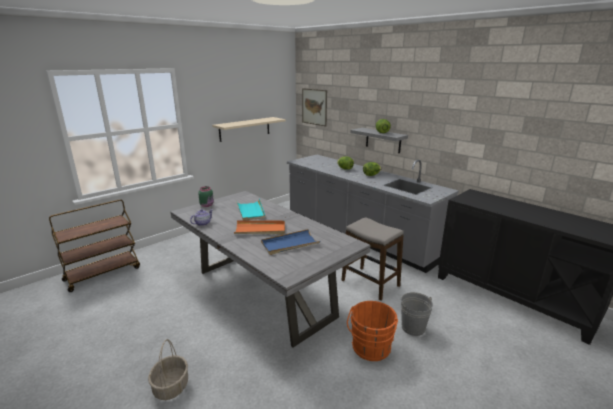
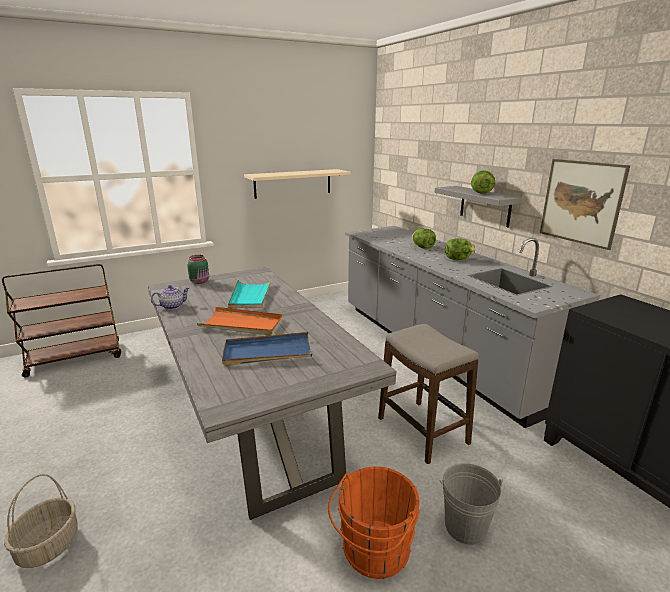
camera: 15 degrees right, 0 degrees up
picture [302,88,327,126] -> picture moved to [540,159,630,250]

